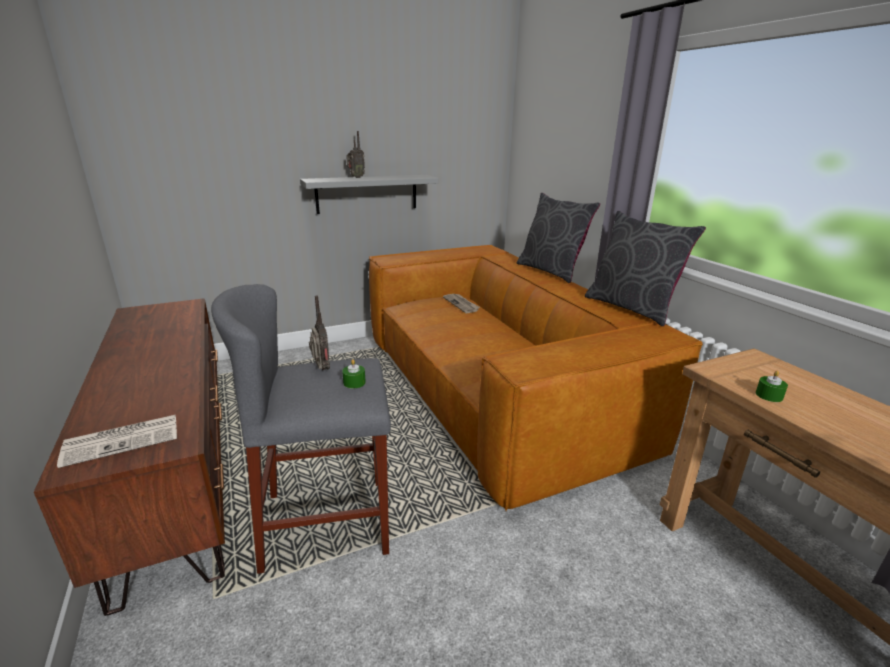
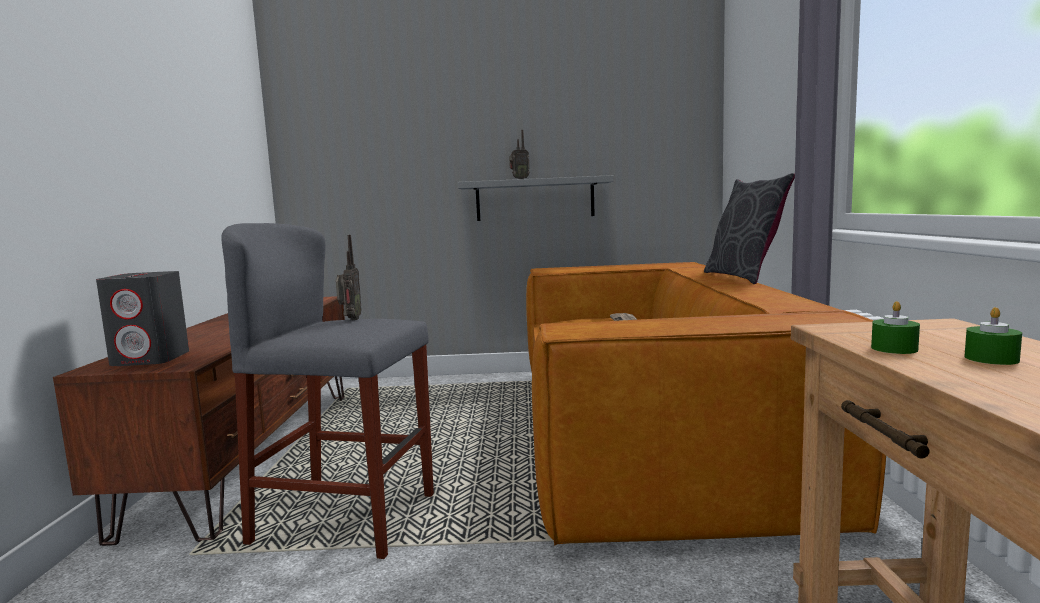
camera: 25 degrees right, 15 degrees down
newspaper [57,415,177,468] -> grey speaker [96,271,189,366]
green candle [342,359,366,389] -> green candle moved to [965,307,1022,365]
grey pillow [585,211,706,326] -> none

